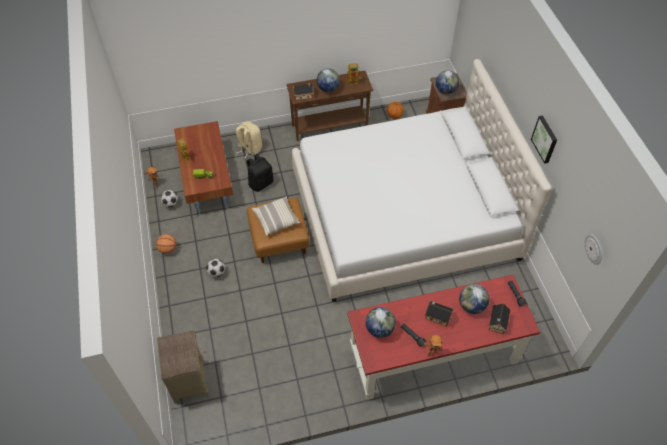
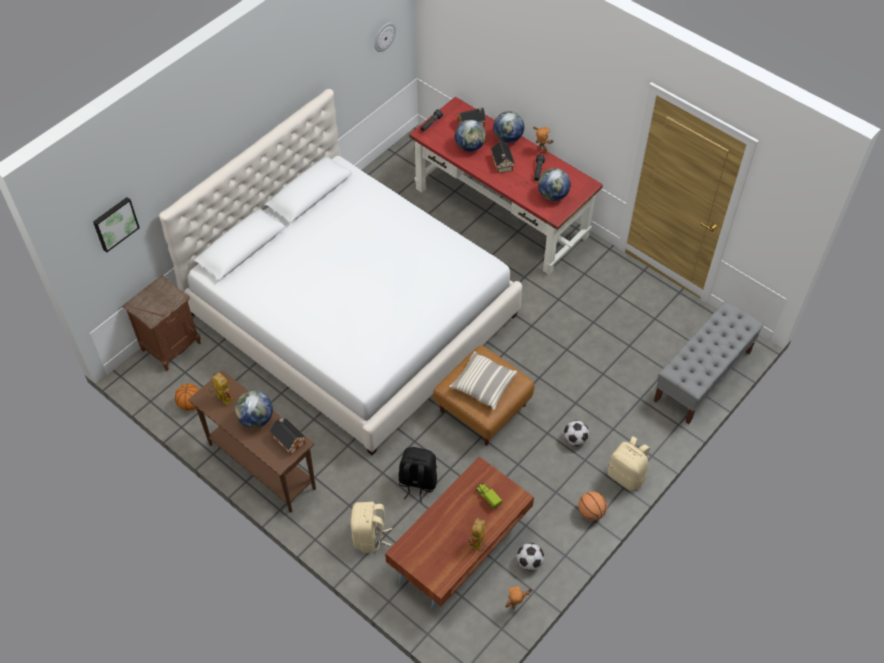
camera: 125 degrees left, 0 degrees up
beige nightstand [157,330,209,404] -> grey bench [654,301,764,424]
globe [436,71,459,94] -> globe moved to [493,111,524,143]
picture [531,115,557,164] -> picture moved to [93,197,140,252]
none -> beige backpack [607,436,650,491]

